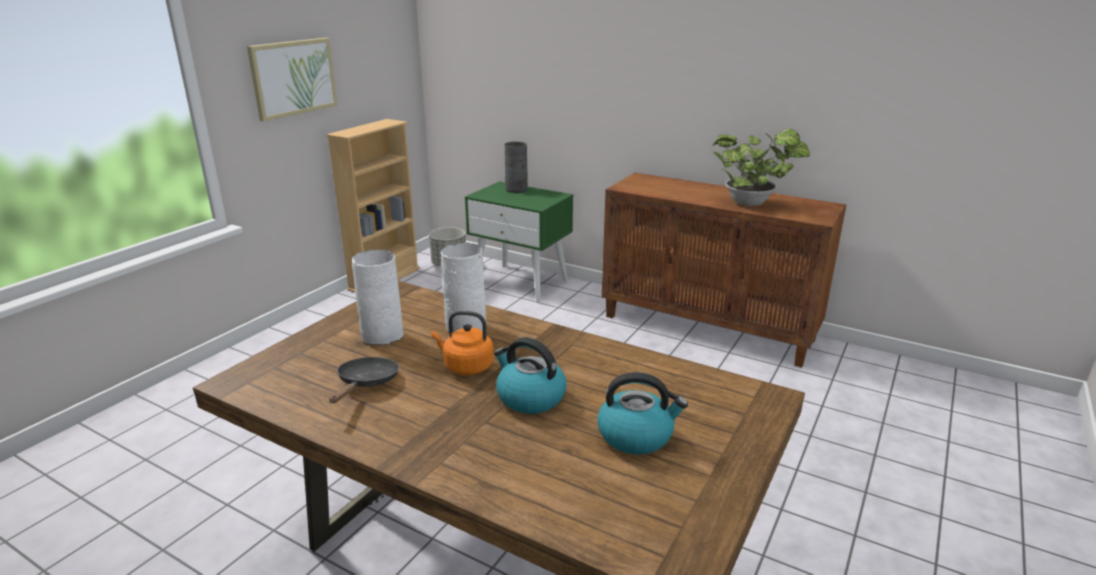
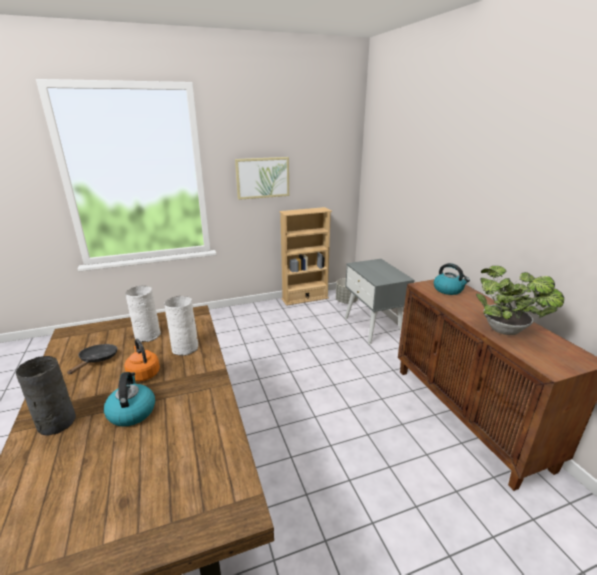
camera: 40 degrees right, 0 degrees up
black frying pan [329,357,399,403] -> black frying pan turned 45 degrees counterclockwise [67,344,117,374]
green nightstand [465,182,573,302] -> grey nightstand [345,259,414,344]
grey vase [504,142,528,193] -> grey vase moved to [16,356,76,436]
kettle [597,372,688,454] -> kettle moved to [434,263,470,295]

